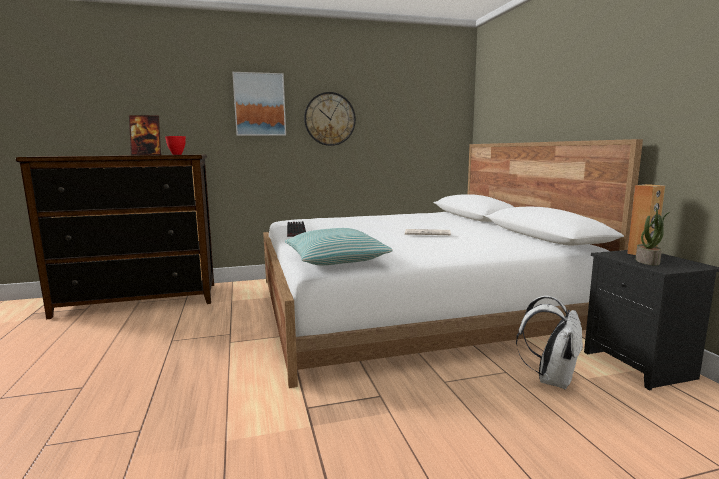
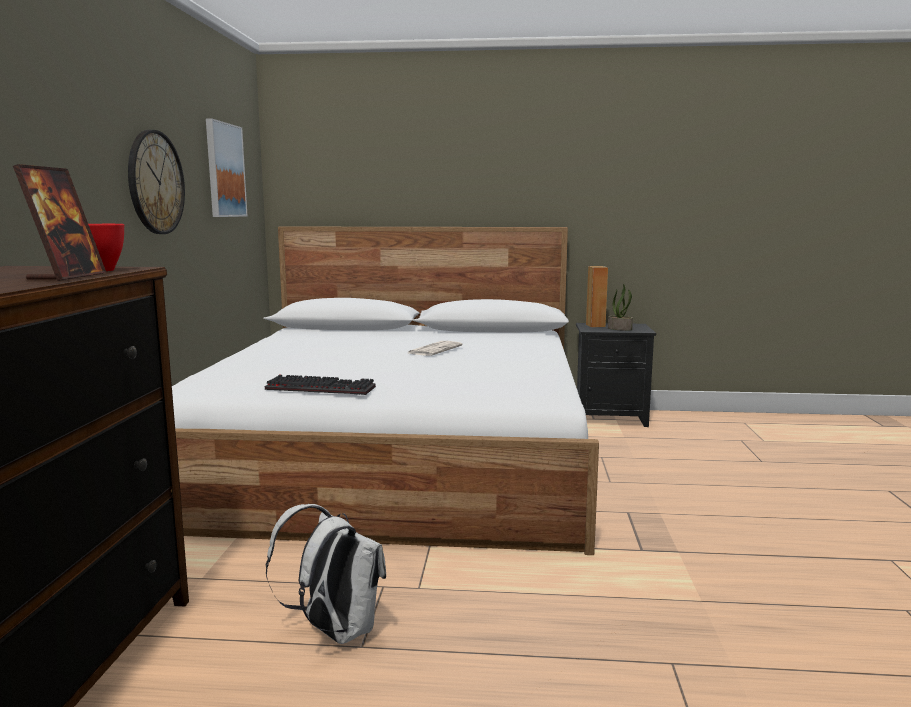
camera: 70 degrees left, 0 degrees up
picture [232,72,286,136] -> picture moved to [206,118,248,217]
pillow [285,228,393,265] -> none
white backpack [516,296,584,389] -> white backpack moved to [266,504,386,644]

